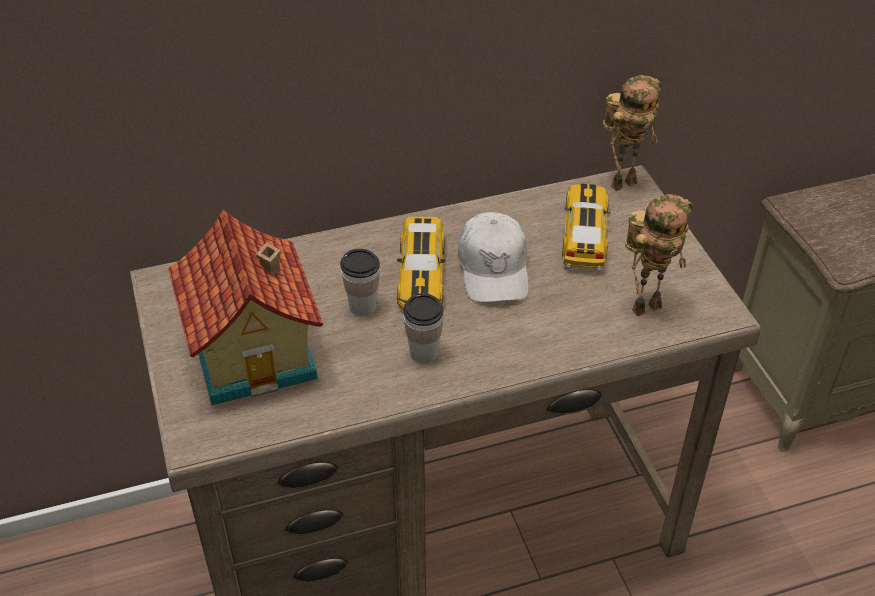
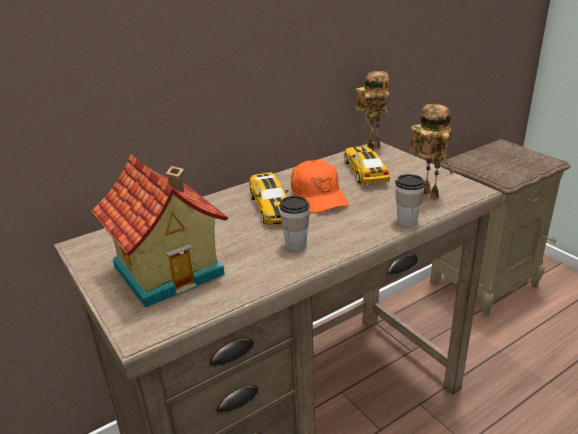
camera: 15 degrees left, 15 degrees down
cup [340,249,380,316] -> cup moved to [395,174,425,226]
white cap [457,212,529,303] -> orange cap [291,160,349,213]
toy robot [625,194,693,316] -> toy robot turned 75 degrees counterclockwise [410,104,454,200]

